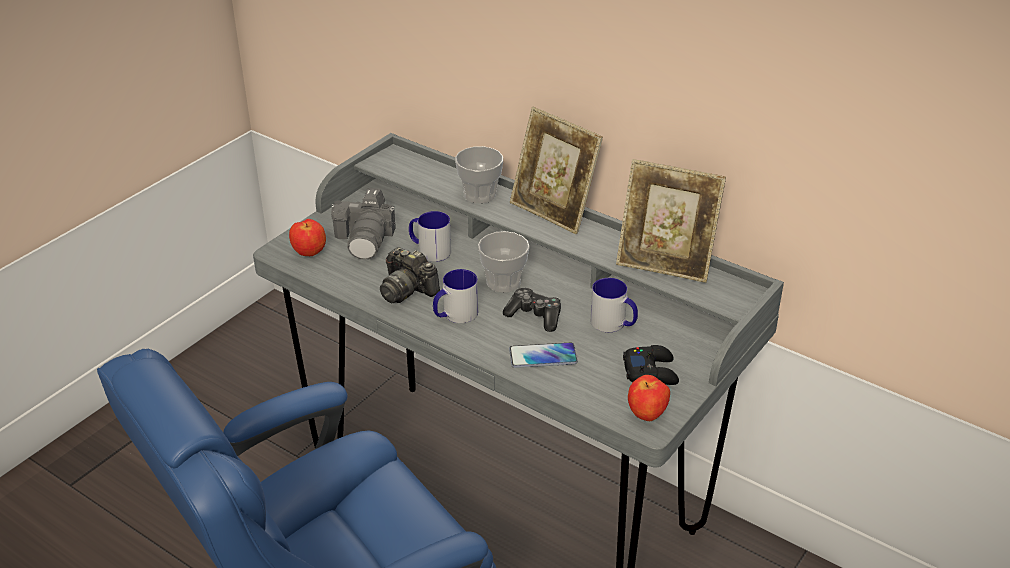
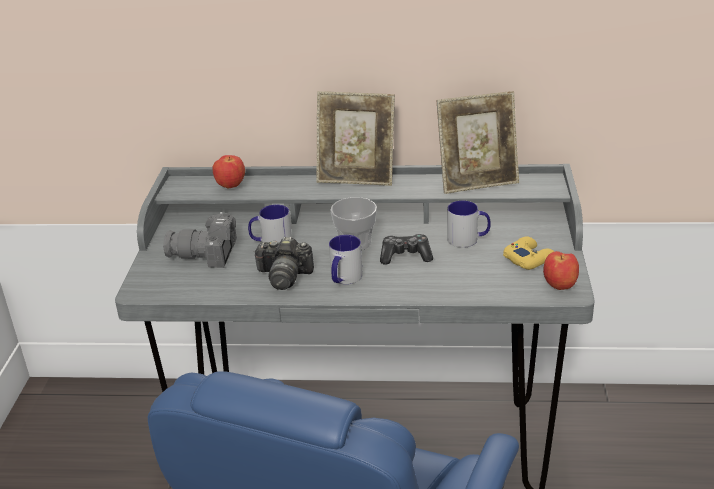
camera: 30 degrees left, 5 degrees down
apple [289,219,326,256] -> apple moved to [213,155,245,189]
camera [331,188,396,259] -> camera turned 120 degrees clockwise [163,212,237,268]
cup [455,146,503,204] -> none
phone [509,342,578,368] -> none
black game controller [623,345,679,385] -> yellow game controller [503,236,554,270]

